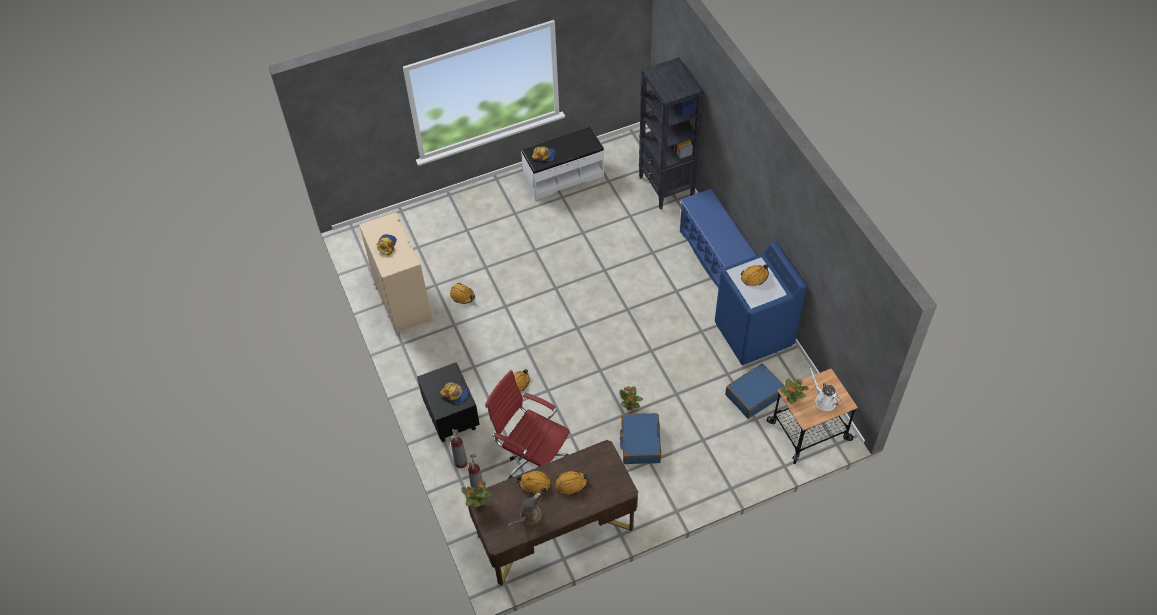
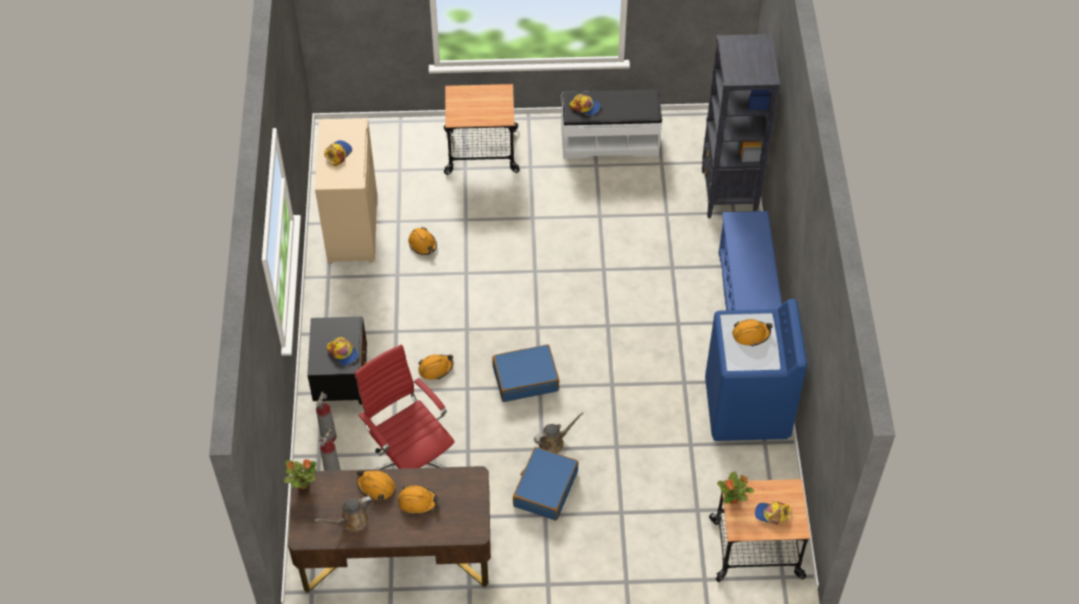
camera: 20 degrees right, 0 degrees up
potted plant [620,386,643,410] -> brown watering can [534,412,584,453]
blue suitcase [725,363,785,419] -> blue suitcase moved to [492,344,559,402]
white watering can [809,367,841,411] -> cap [755,501,792,525]
none -> cart [444,84,520,175]

